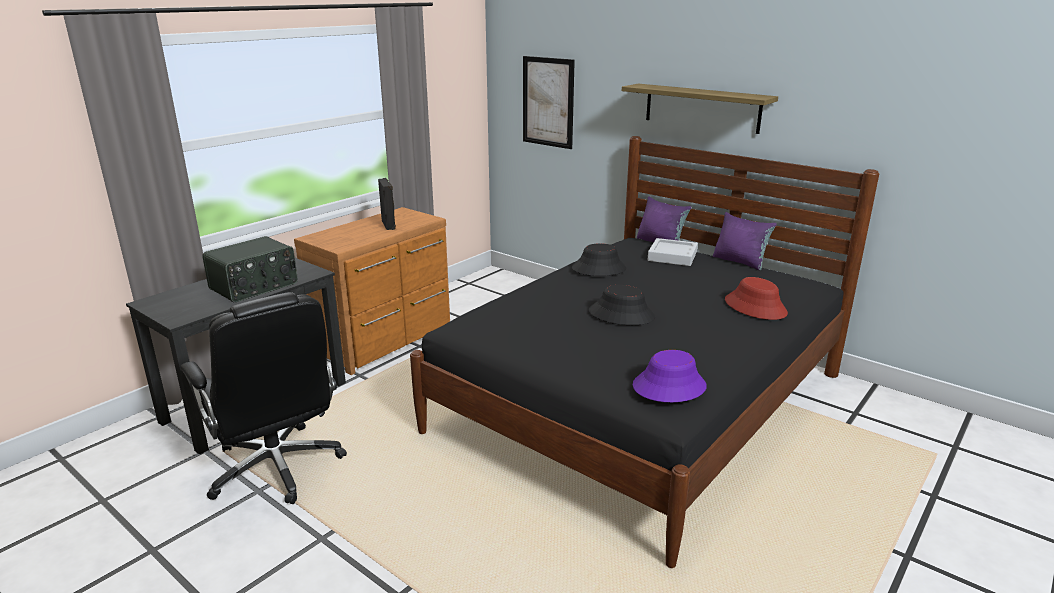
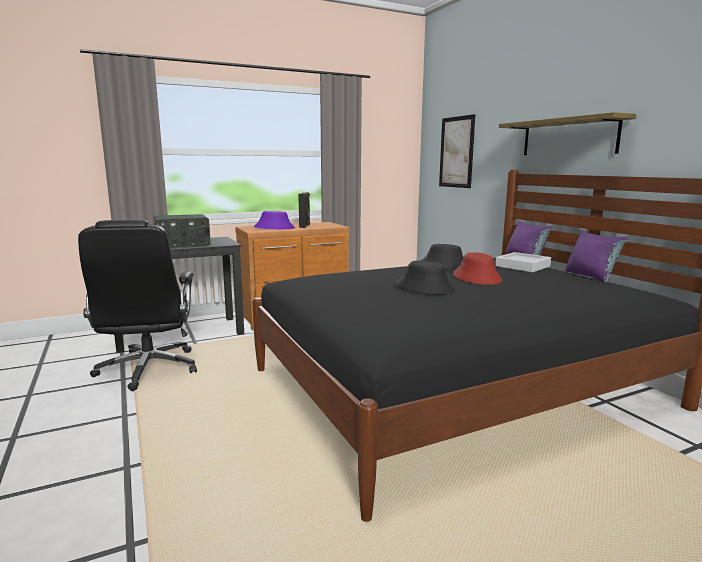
camera: 25 degrees right, 10 degrees down
purple hat [633,350,707,402] -> purple hat moved to [254,211,295,229]
red hat [725,277,788,320] -> red hat moved to [453,252,502,285]

